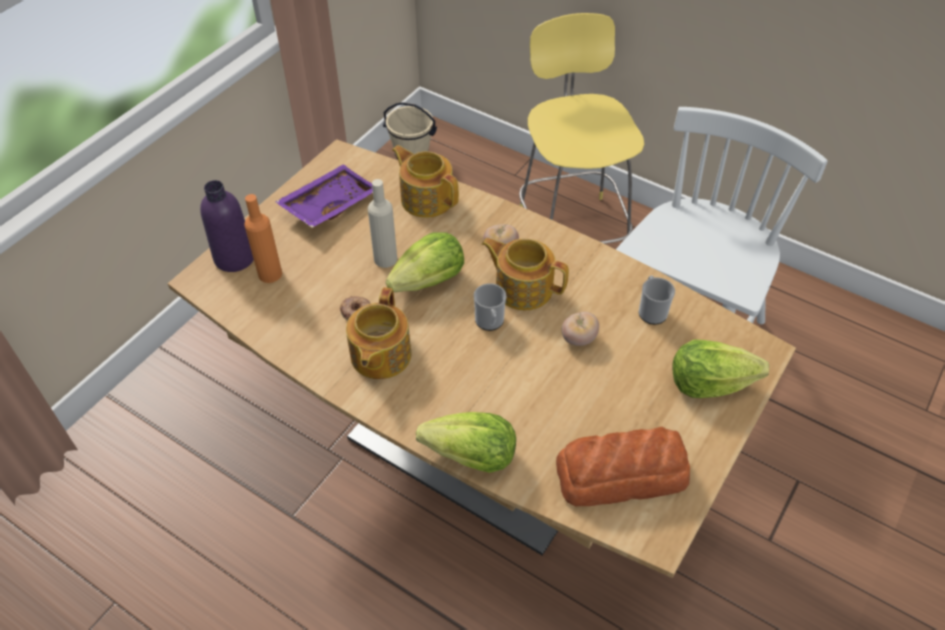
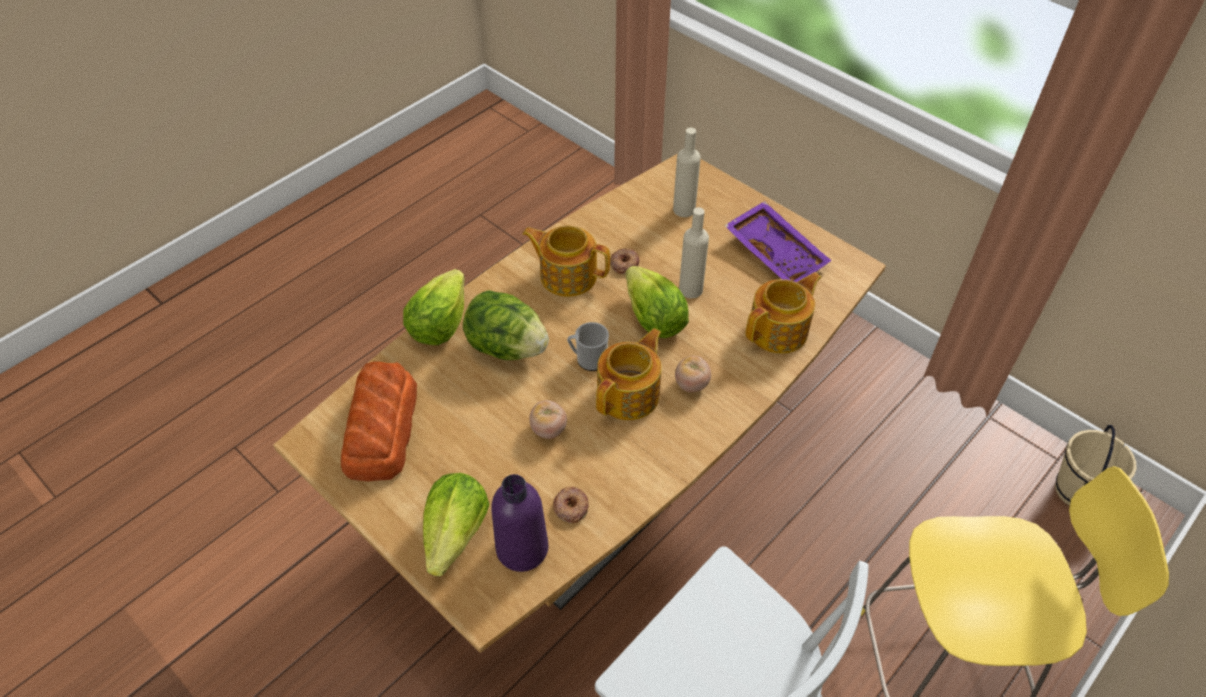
camera: 100 degrees right, 0 degrees up
purple bottle [200,180,254,272] -> purple bottle moved to [491,474,548,572]
orange bottle [244,194,282,283] -> beige bottle [673,128,701,217]
mug [639,276,675,325] -> donut [553,486,589,524]
none -> lettuce [463,290,549,360]

